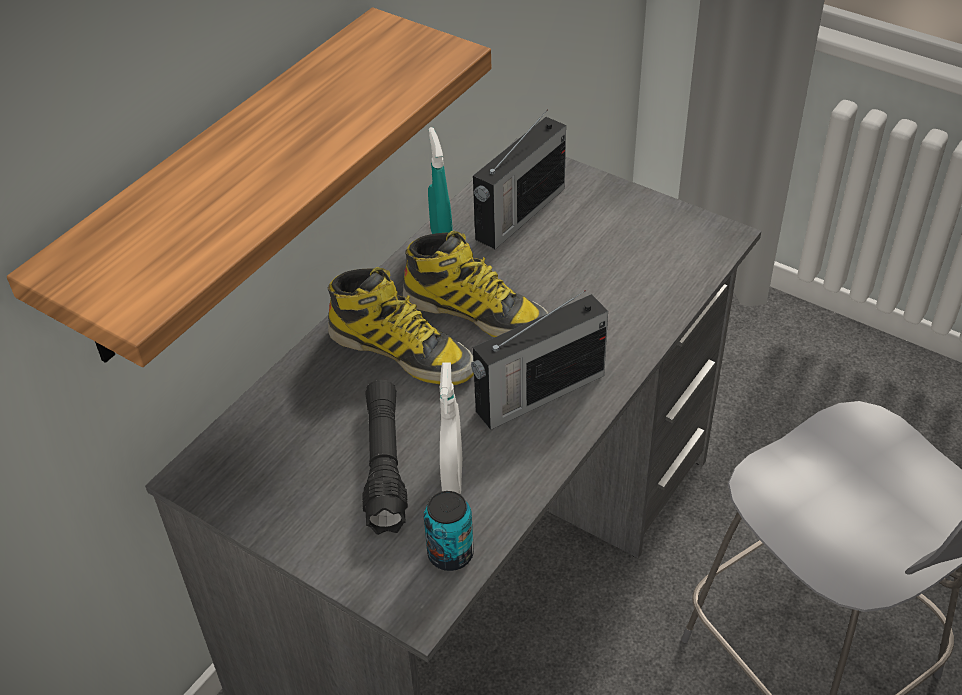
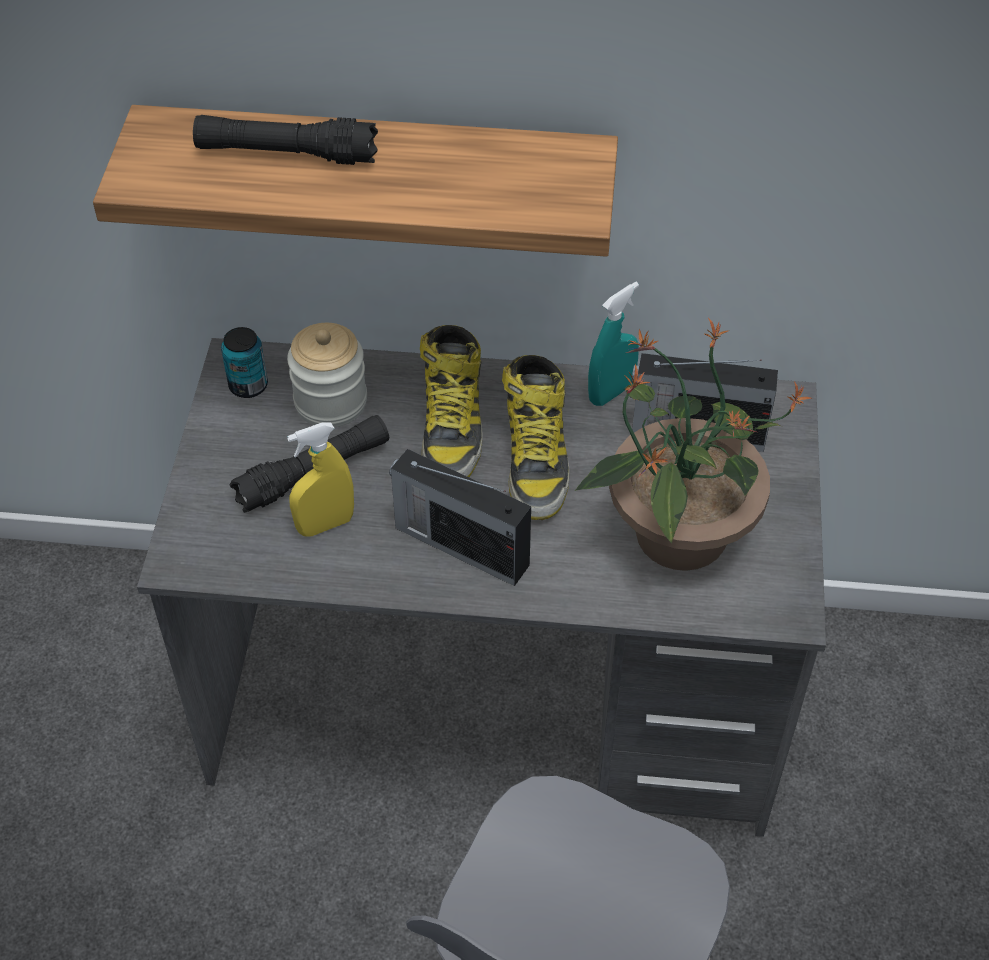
camera: 60 degrees right, 5 degrees up
can [424,491,474,571] -> can moved to [221,327,268,398]
white spray bottle [440,362,462,494] -> yellow spray bottle [287,422,354,537]
none -> black flashlight [193,115,378,165]
none -> jar [287,323,367,427]
none -> potted plant [575,318,812,571]

